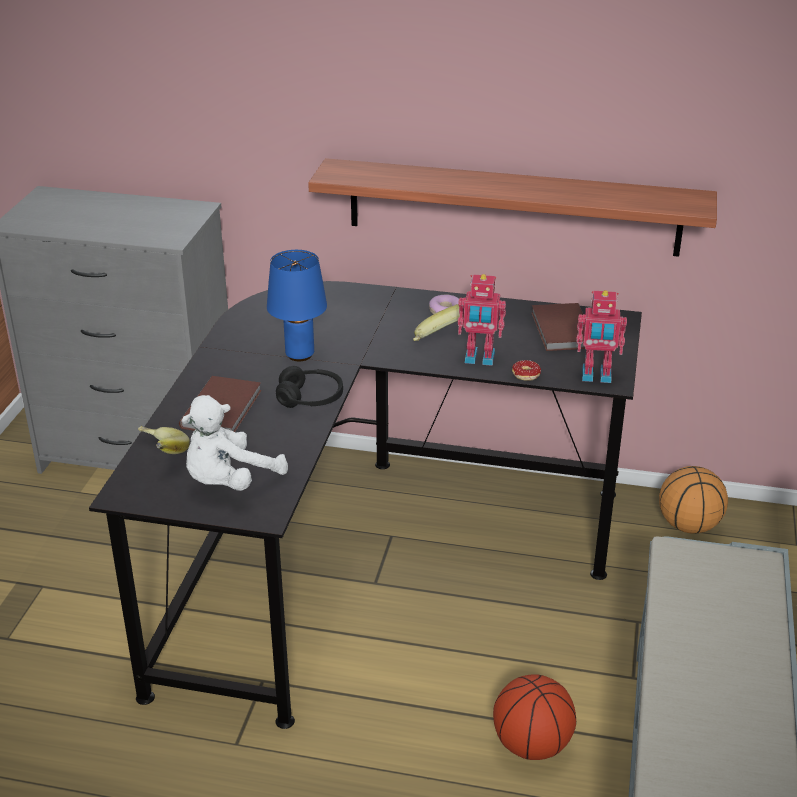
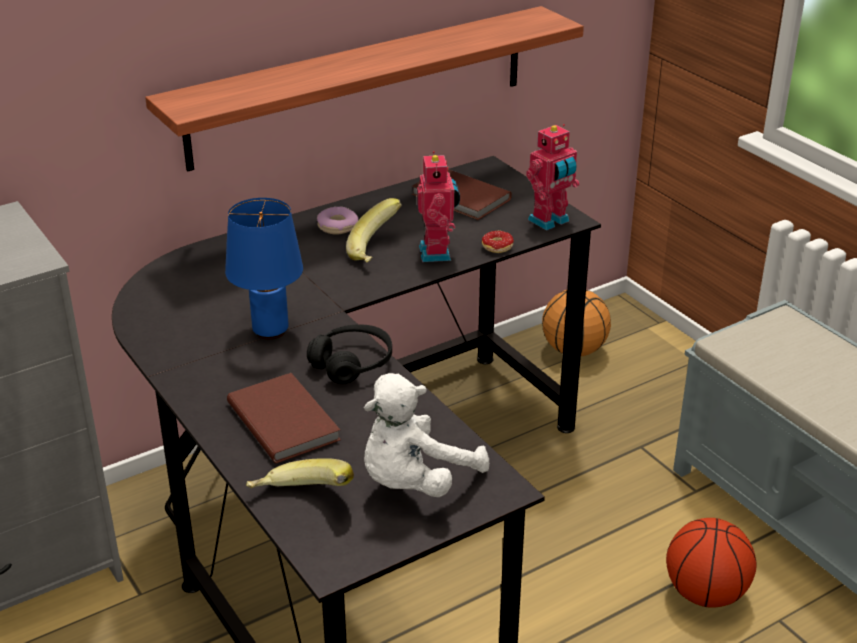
camera: 45 degrees left, 0 degrees up
white plush toy [181,395,288,491] -> white plush toy turned 45 degrees clockwise [364,373,489,497]
toy robot [458,274,506,366] -> toy robot turned 60 degrees counterclockwise [417,151,460,262]

